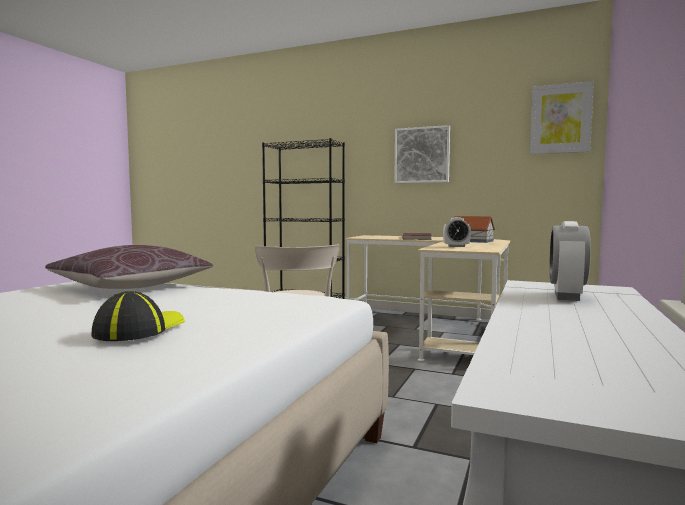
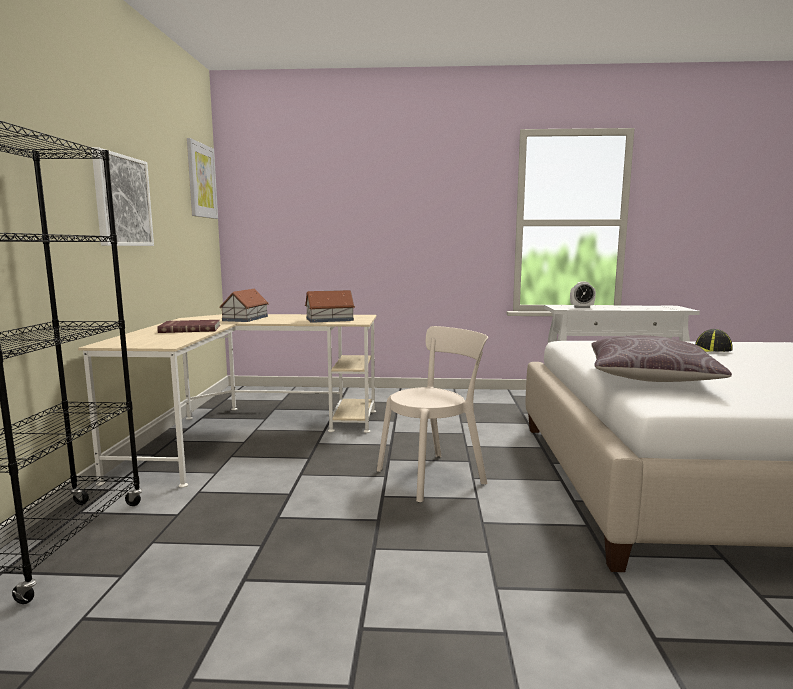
camera: 110 degrees left, 5 degrees up
alarm clock [443,217,471,247] -> toy house [305,290,355,323]

